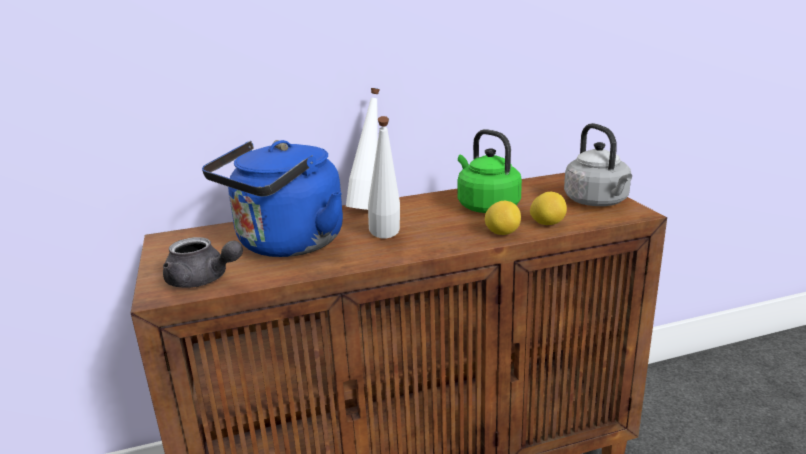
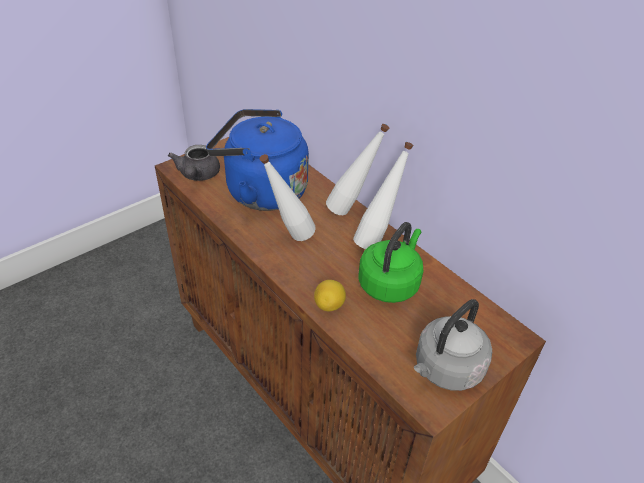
camera: 65 degrees right, 20 degrees up
lemon [530,192,567,225] -> none
none -> white bottle [353,142,414,249]

